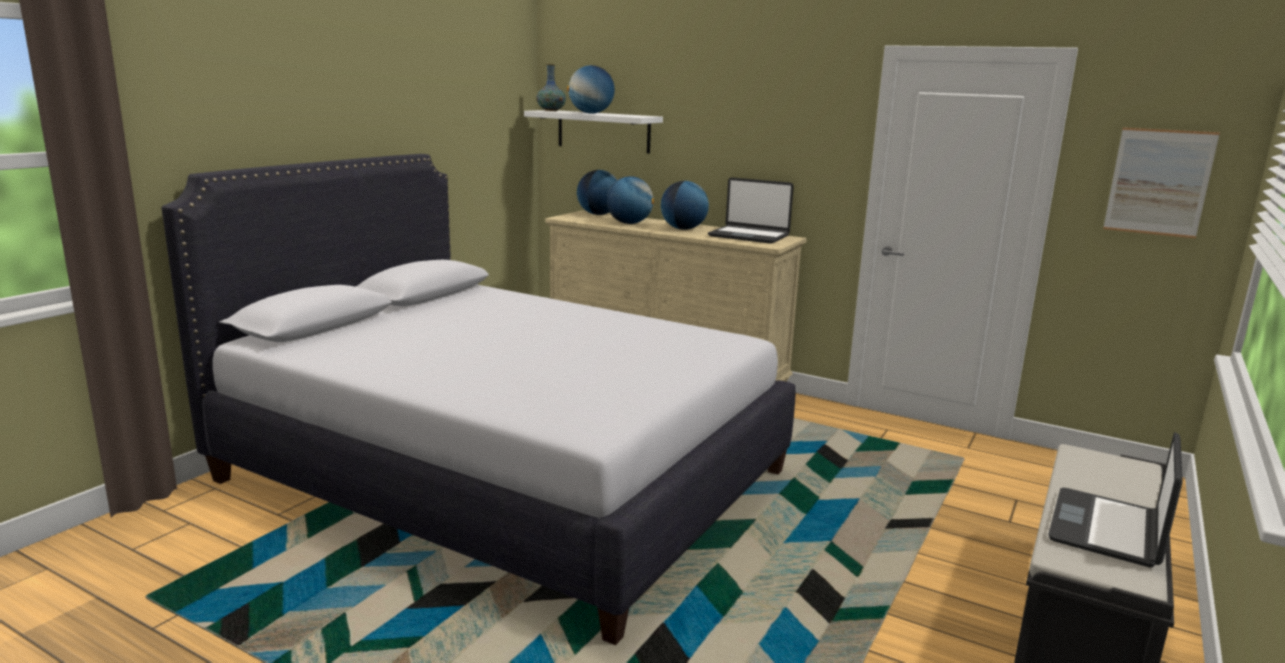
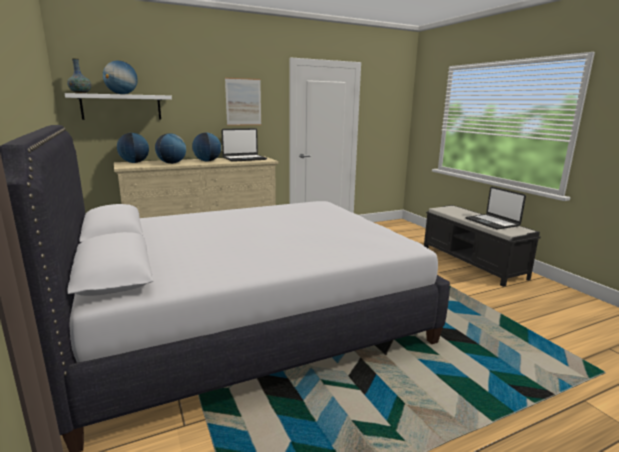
camera: 55 degrees left, 0 degrees up
picture [1103,127,1220,238] -> picture moved to [225,78,261,126]

